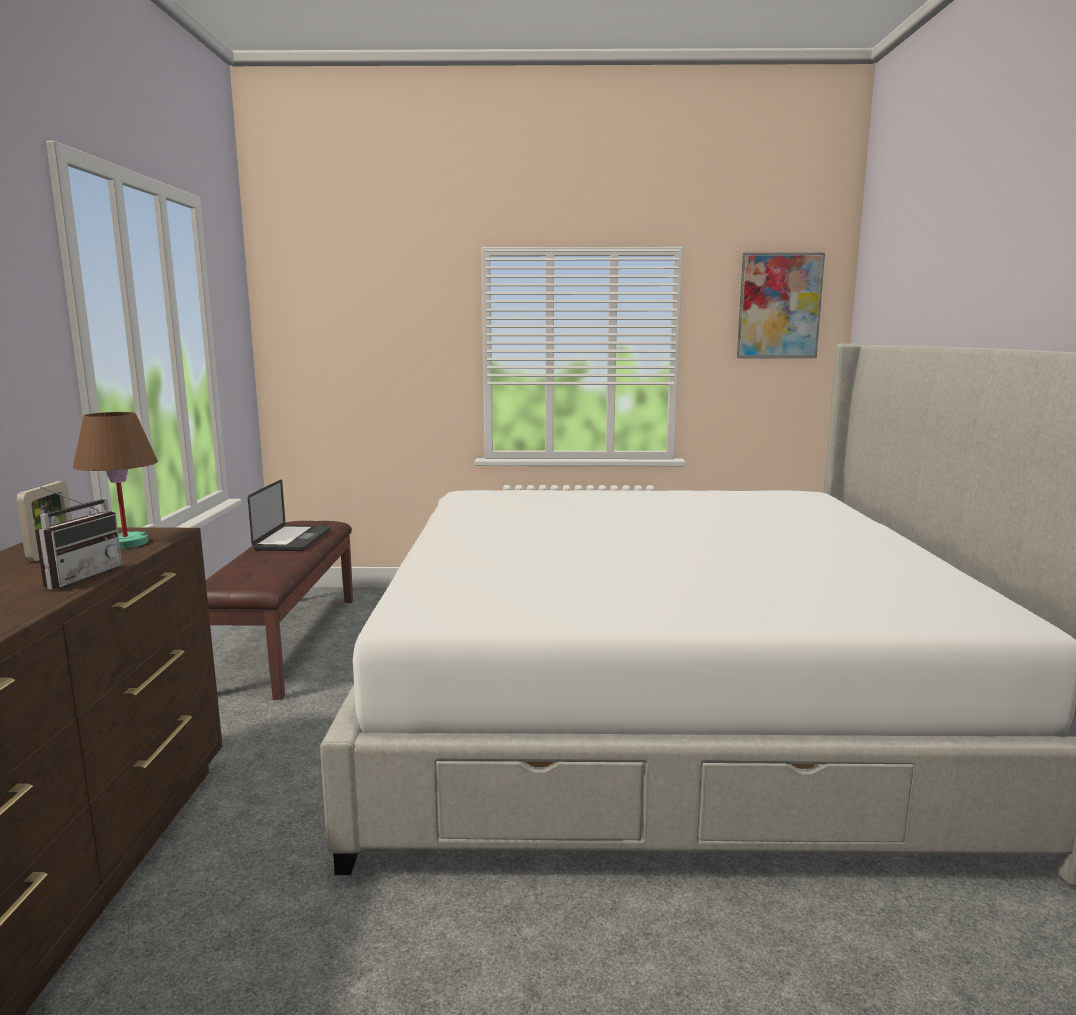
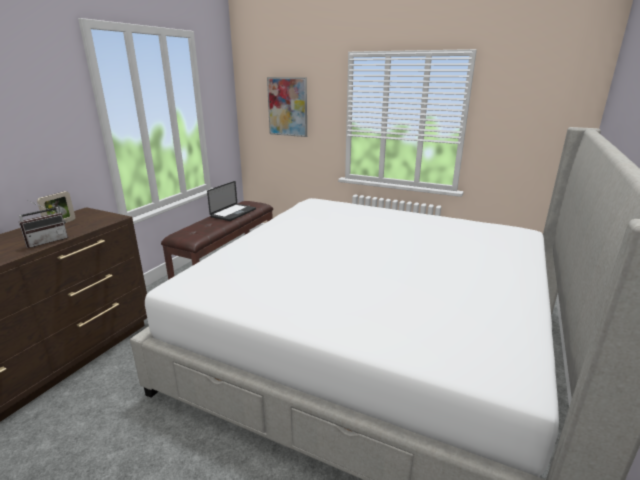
camera: 25 degrees right, 10 degrees up
brown table lamp [73,412,158,549] -> none
picture [737,252,825,358] -> picture moved to [267,77,307,137]

